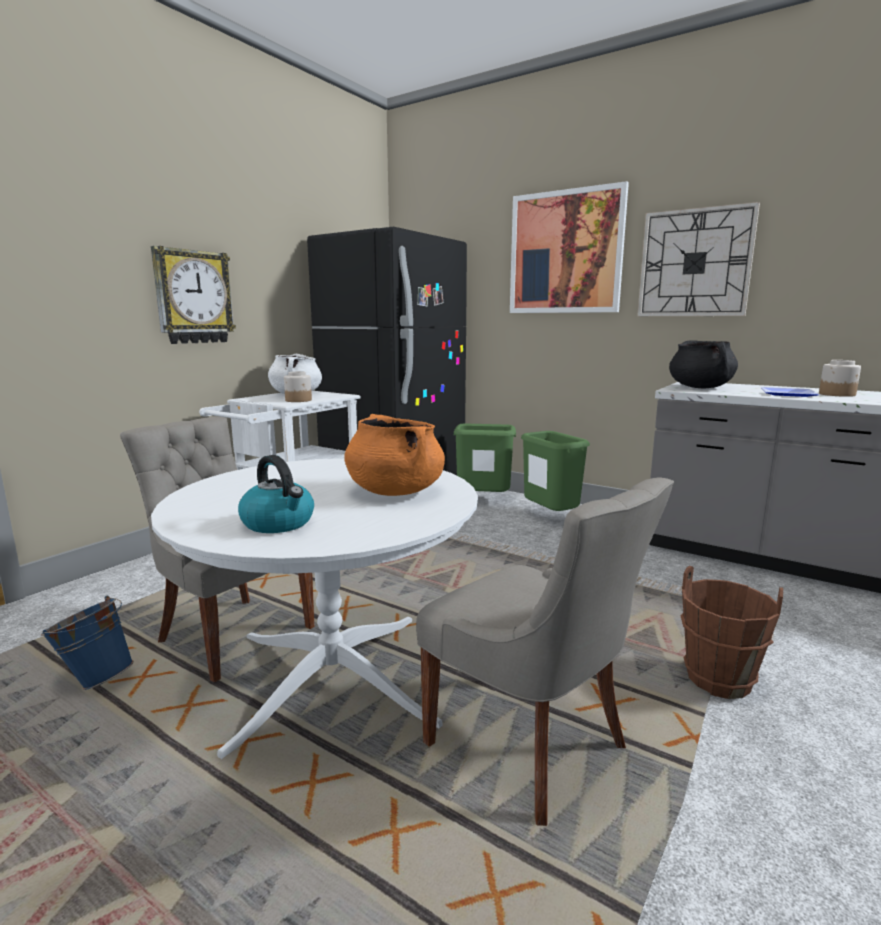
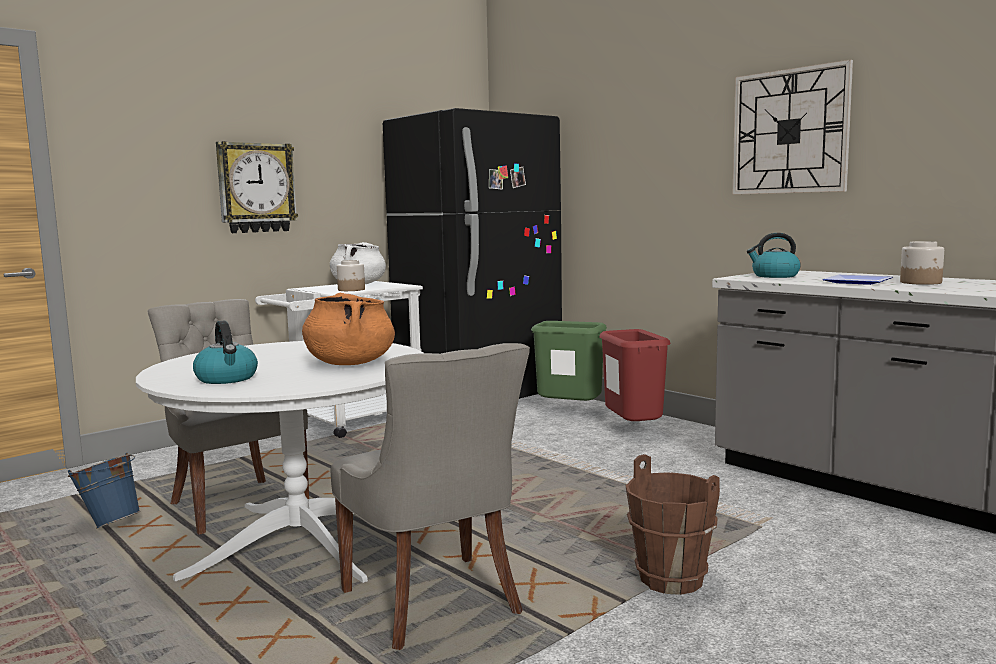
camera: 15 degrees right, 5 degrees down
picture [510,181,629,313] -> none
green trash can [521,431,590,511] -> red trash can [599,329,671,421]
black cooking pot [669,340,738,388] -> kettle [747,233,801,278]

